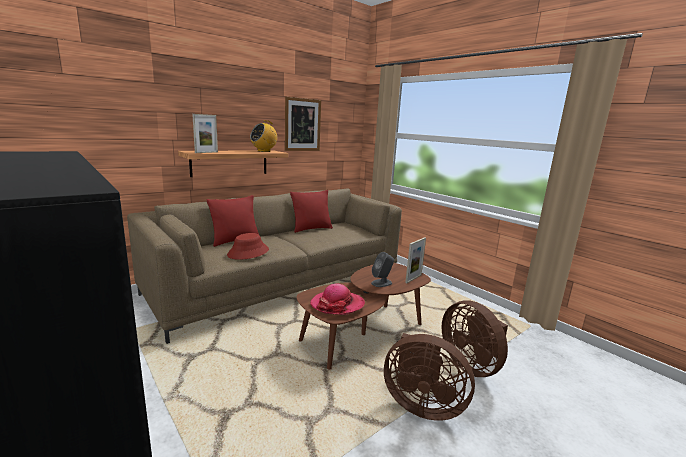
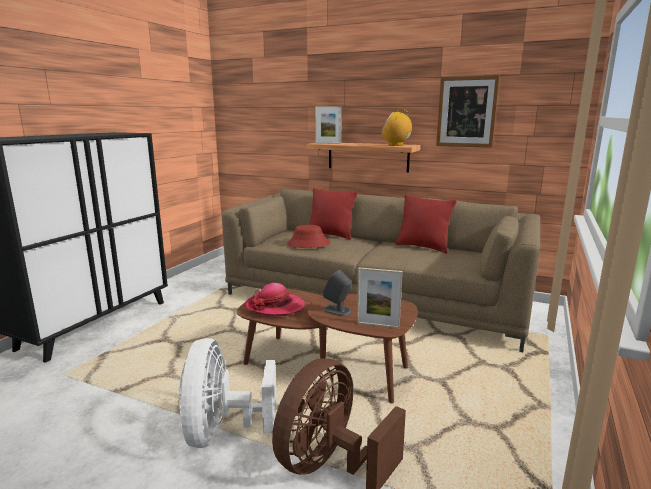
camera: 65 degrees right, 0 degrees up
brown fan [384,333,475,421] -> white fan [178,338,276,448]

